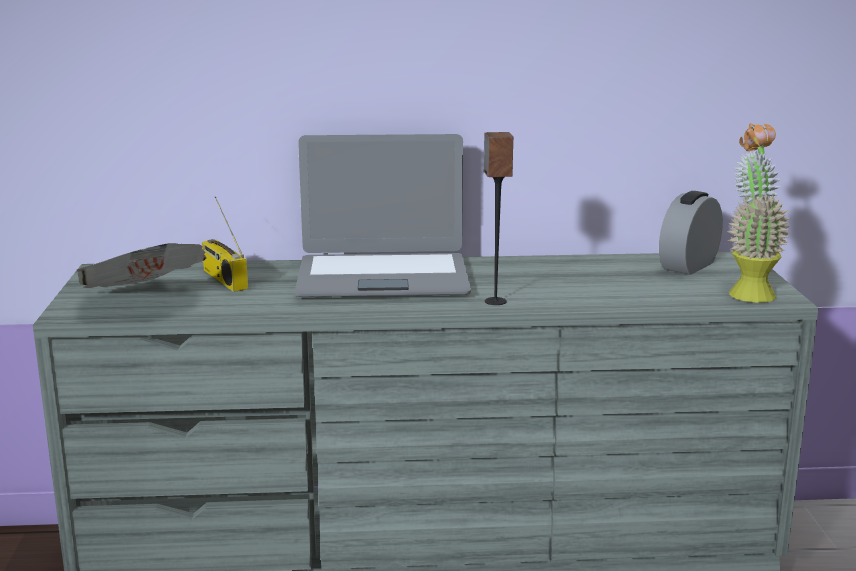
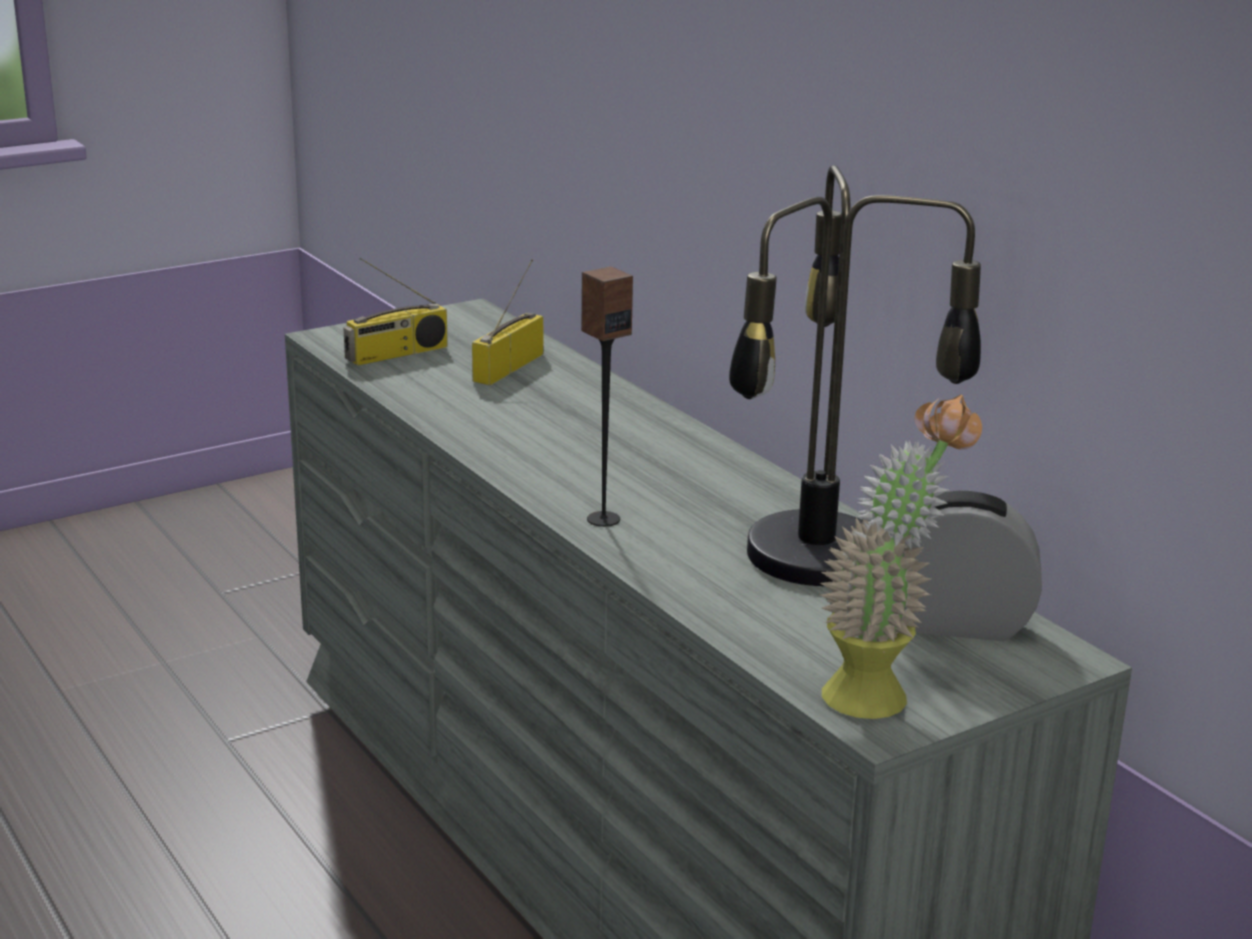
camera: 60 degrees right, 5 degrees up
newspaper [77,243,207,288] -> radio [343,258,448,366]
laptop [295,134,471,297] -> none
none -> table lamp [729,165,981,586]

